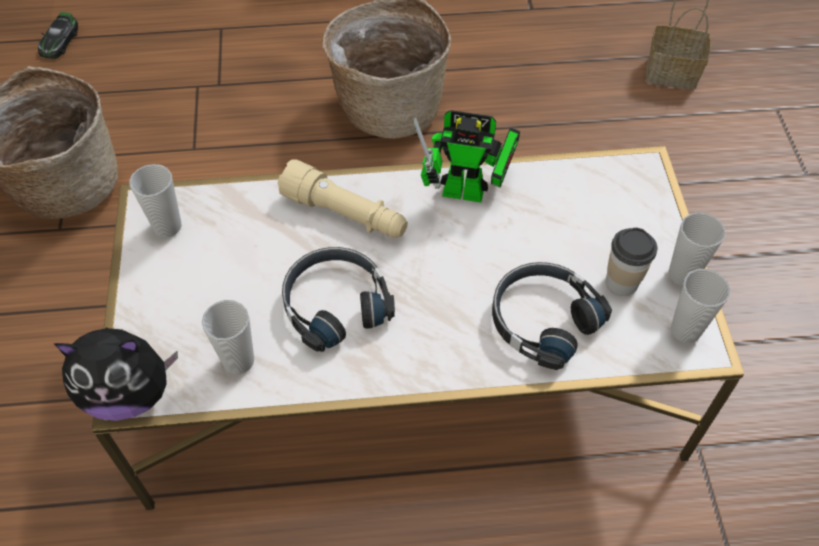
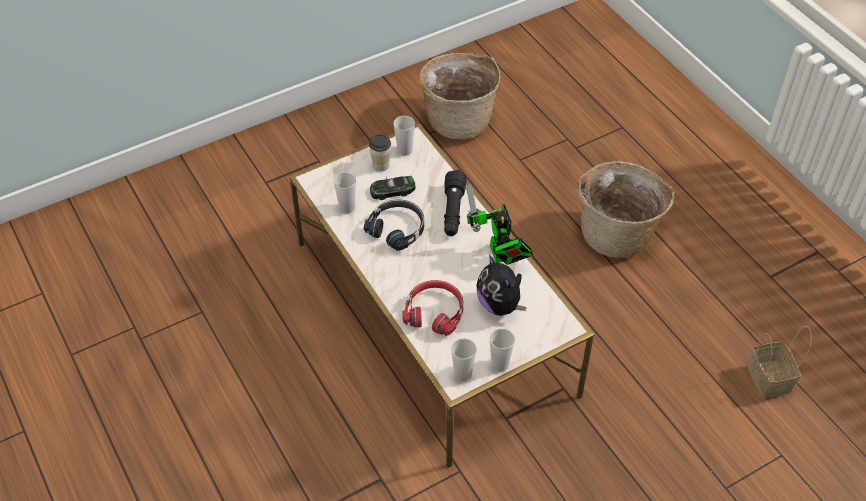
camera: 65 degrees right, 5 degrees down
toy car [38,12,78,59] -> toy car moved to [370,176,416,200]
plush toy [54,327,178,421] -> plush toy moved to [477,255,526,316]
beige flashlight [277,159,408,237] -> black flashlight [444,170,467,236]
black headphones [492,262,612,370] -> red headphones [402,280,463,336]
cup [606,228,657,296] -> cup moved to [369,134,391,171]

